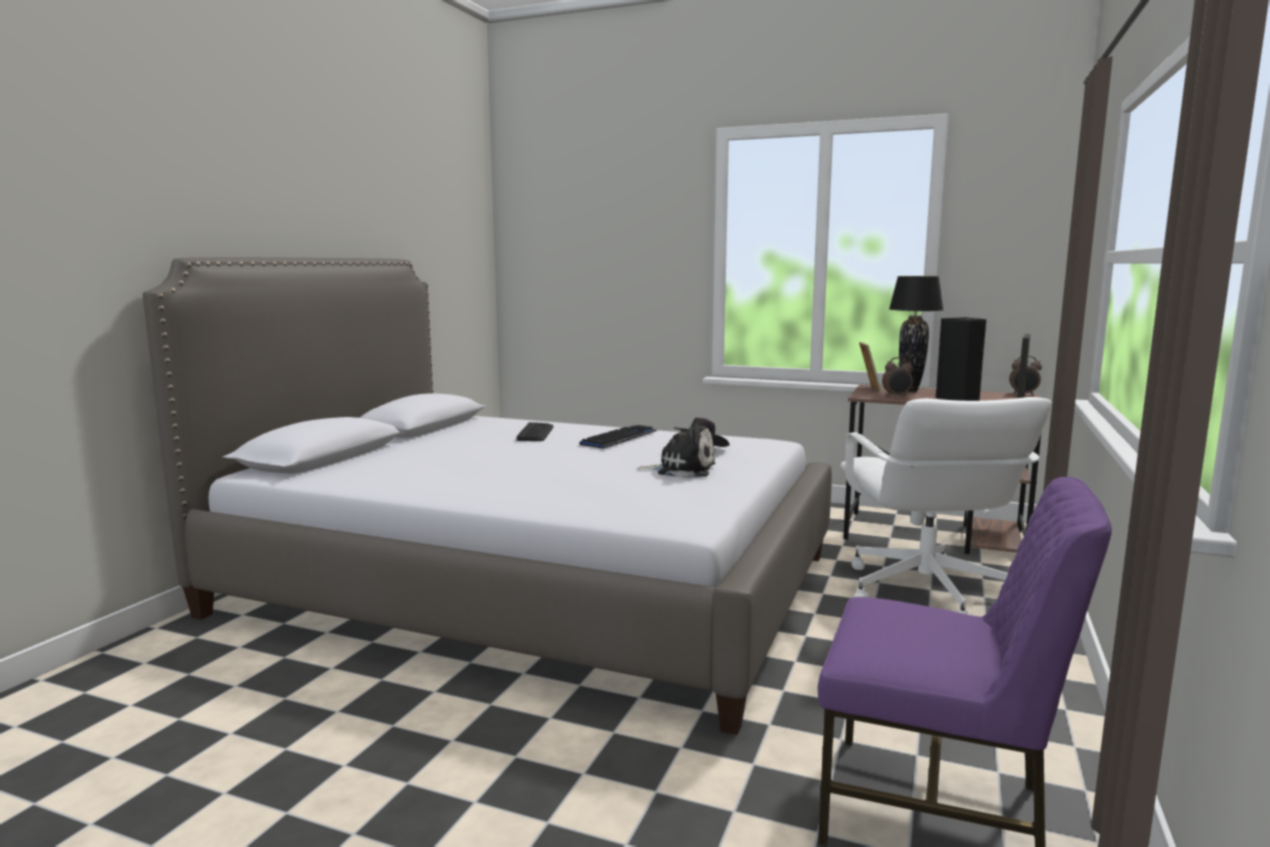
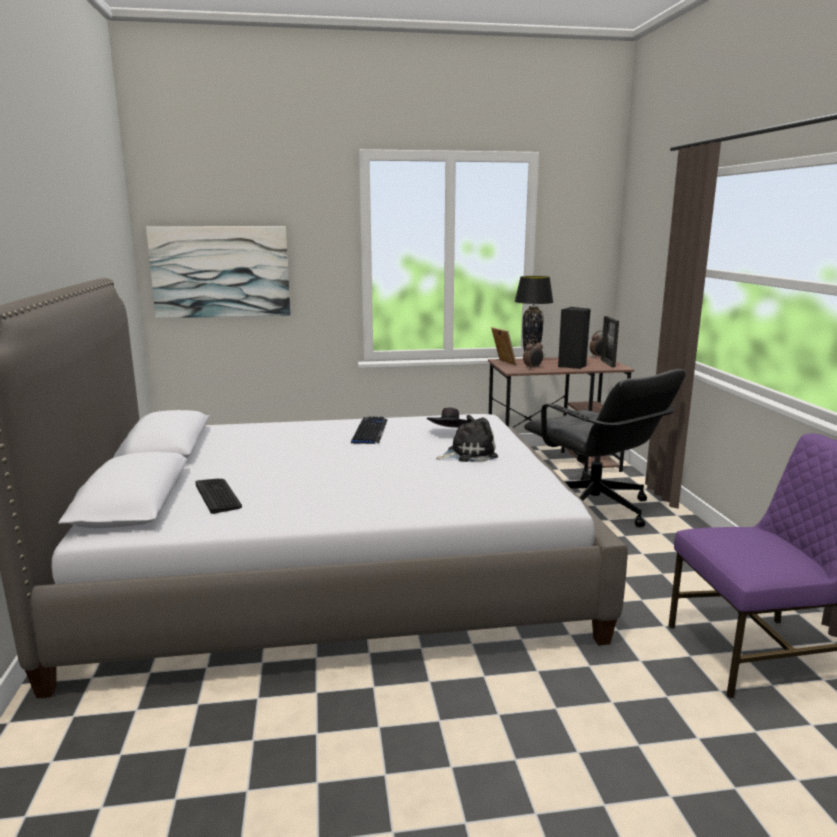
camera: 30 degrees left, 5 degrees up
keyboard [517,422,553,441] -> keyboard moved to [195,479,242,514]
white office chair [840,397,1052,615] -> black office chair [524,369,686,527]
none -> picture [146,226,290,318]

